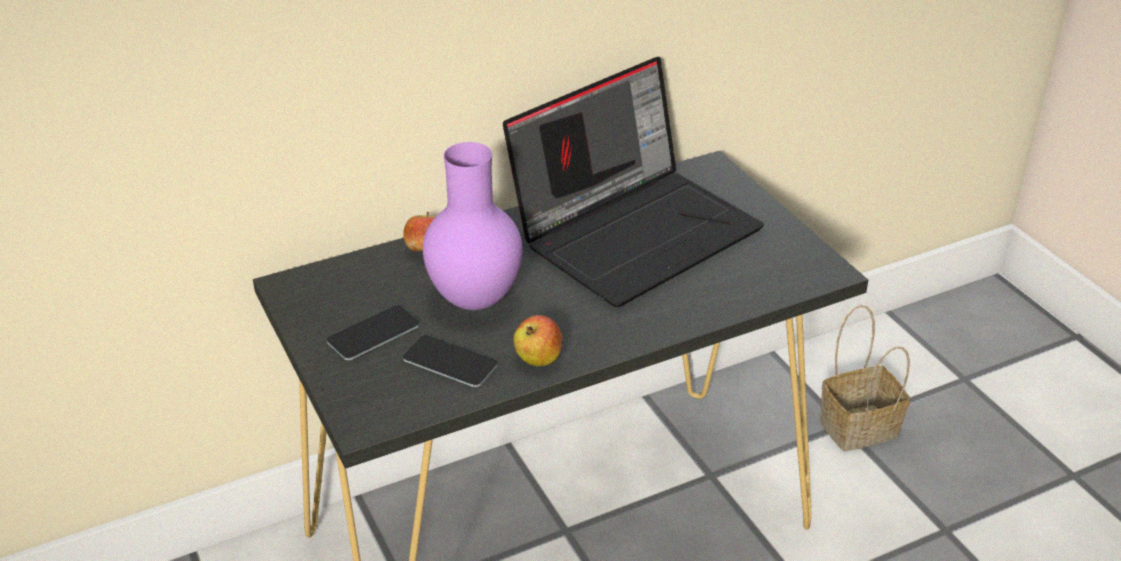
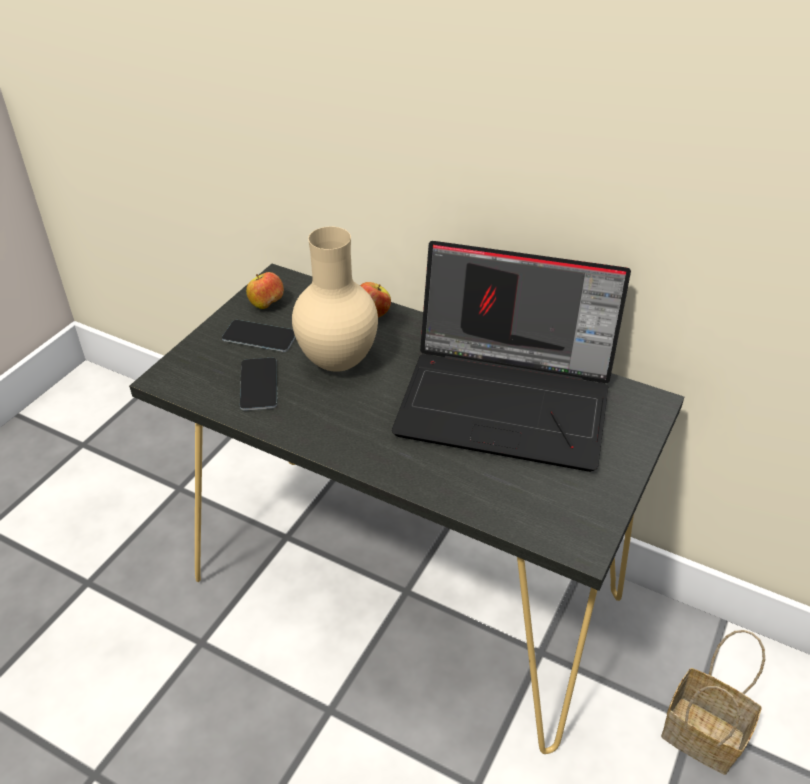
camera: 55 degrees right, 5 degrees up
purple vase [423,142,522,310] -> beige vase [292,226,378,372]
apple [513,315,562,366] -> apple moved to [246,272,284,309]

